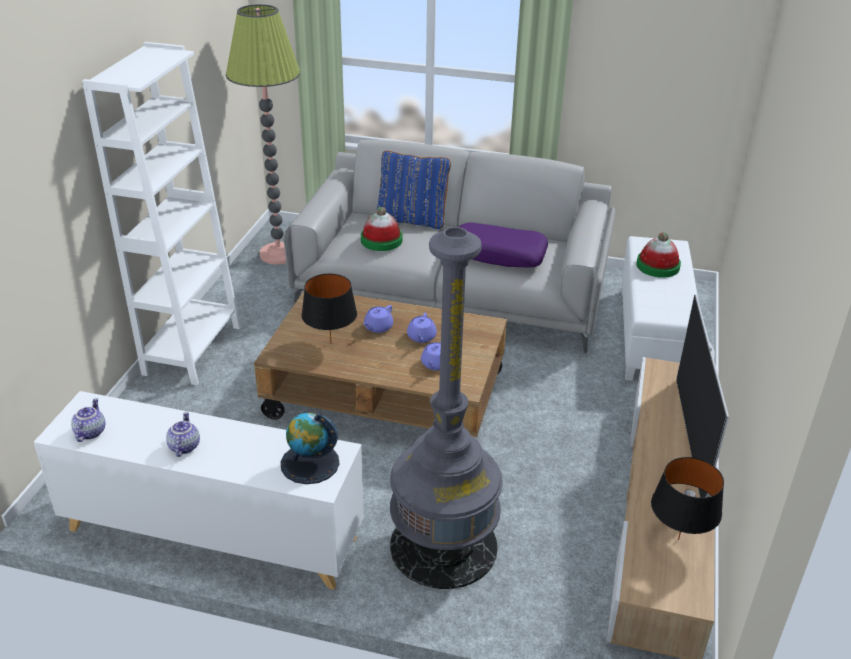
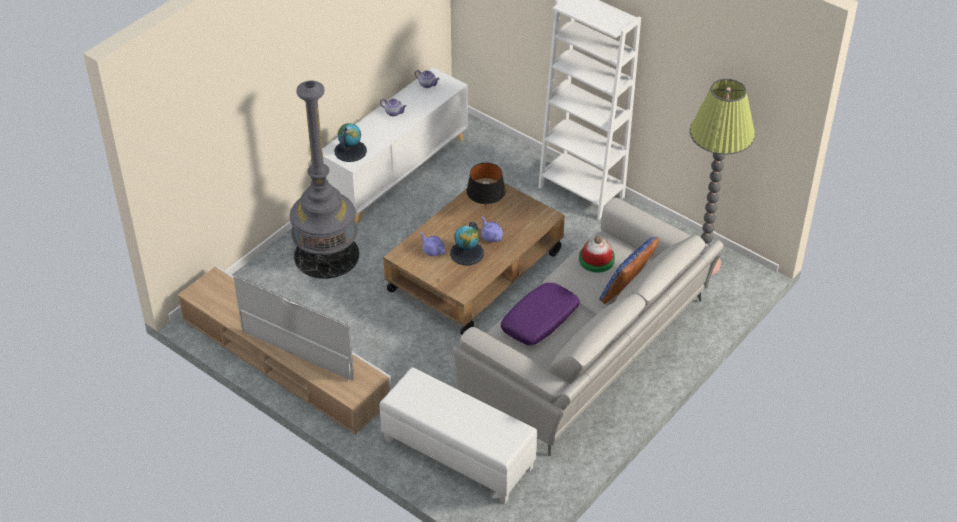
camera: 115 degrees right, 10 degrees up
purple teapot [407,313,437,343] -> globe [450,222,484,265]
hat [636,232,681,278] -> none
black table lamp [651,457,724,540] -> none

